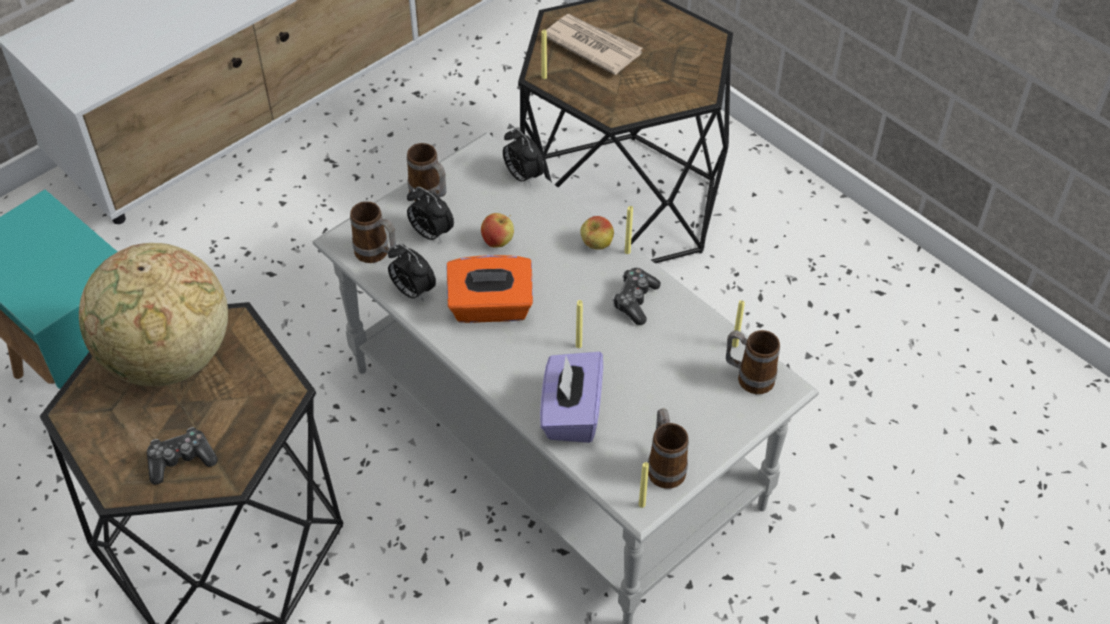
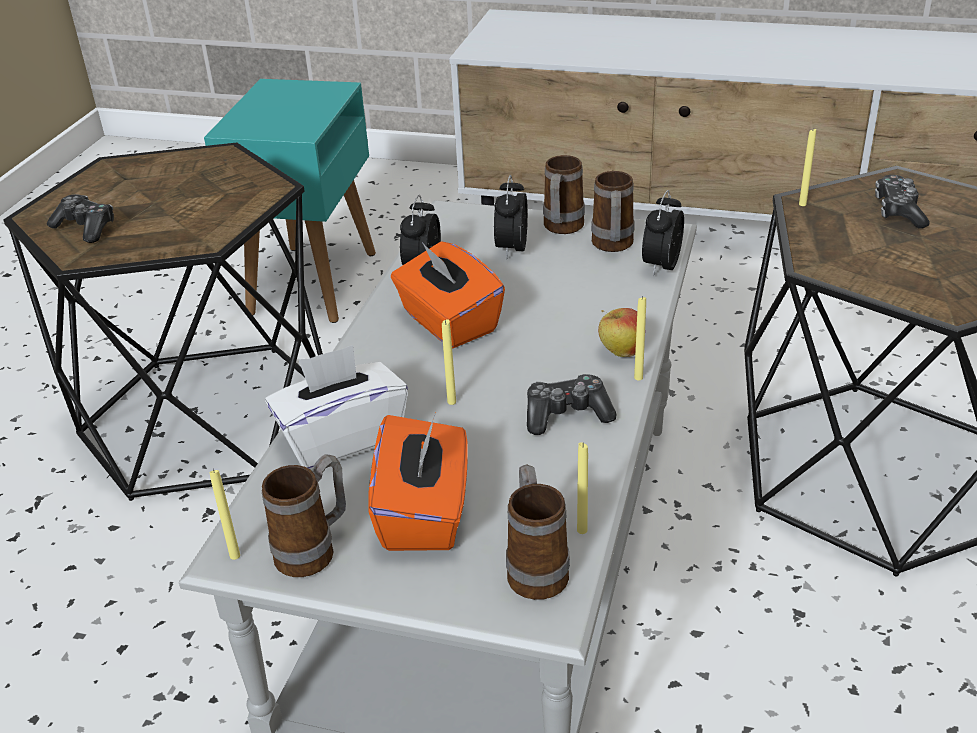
camera: 60 degrees right, 15 degrees down
globe [79,243,228,386] -> none
mug [350,201,396,263] -> mug moved to [591,171,635,252]
apple [481,213,514,248] -> none
purple tissue box [540,352,603,443] -> white tissue box [265,345,408,469]
newspaper [546,14,643,75] -> game controller [875,175,930,229]
none -> orange tissue box [369,413,468,551]

